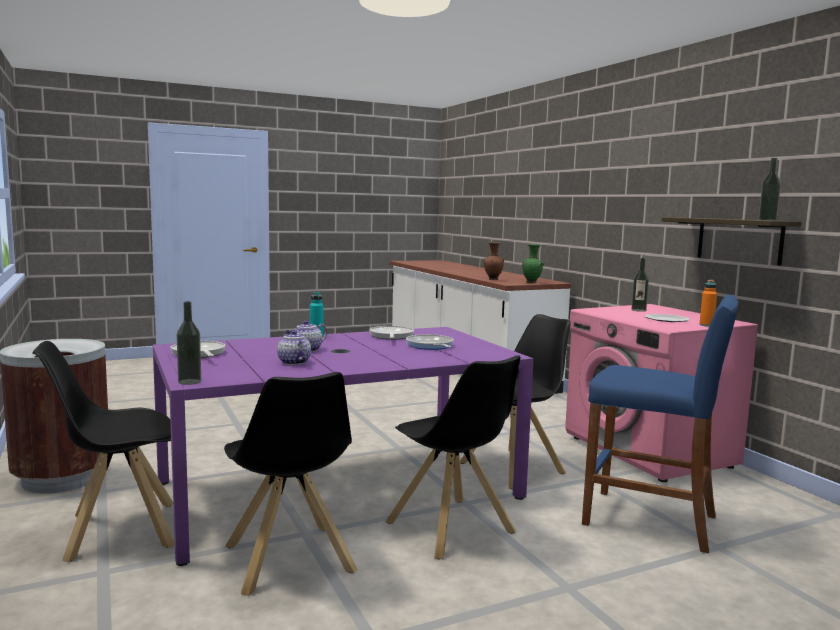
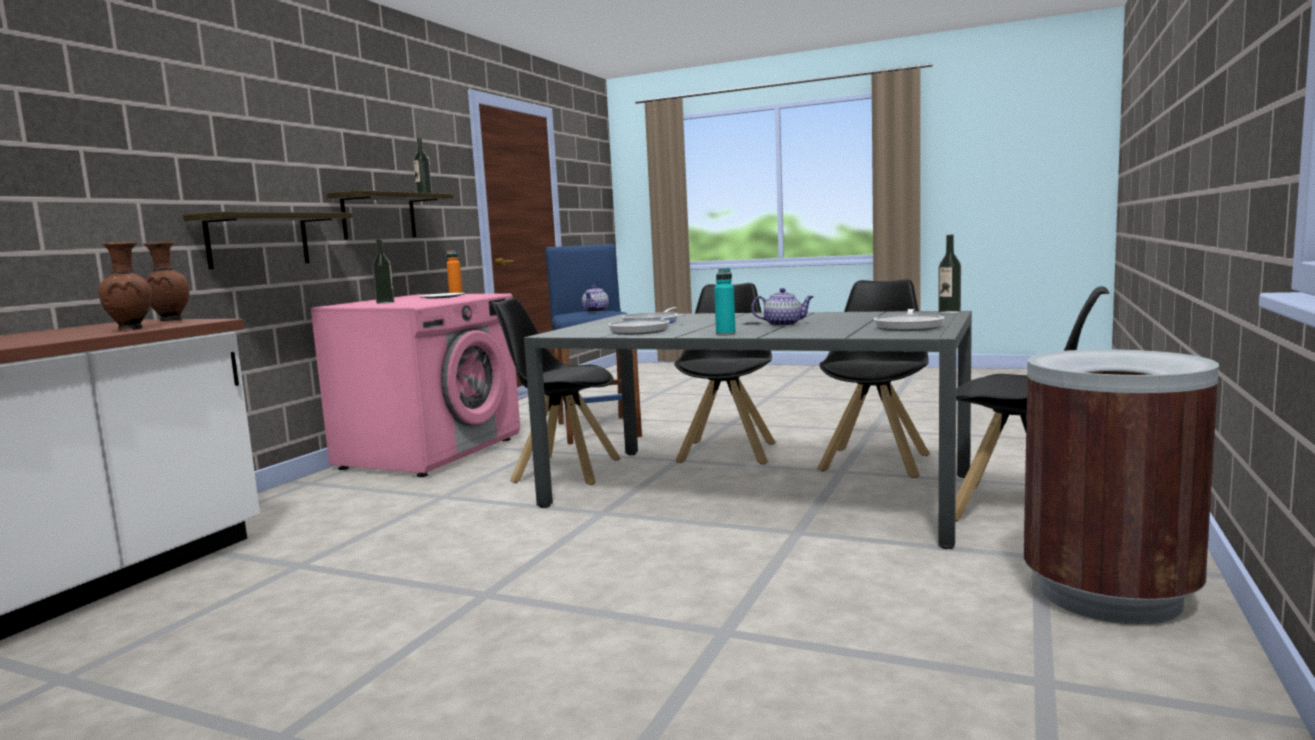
camera: 130 degrees left, 0 degrees up
purple dining table [153,327,534,566] -> grey dining table [524,311,972,549]
teapot [277,330,311,365] -> teapot moved to [582,285,609,312]
green vase [522,244,544,283] -> brown vase [143,242,190,321]
none -> shelf [183,212,352,269]

